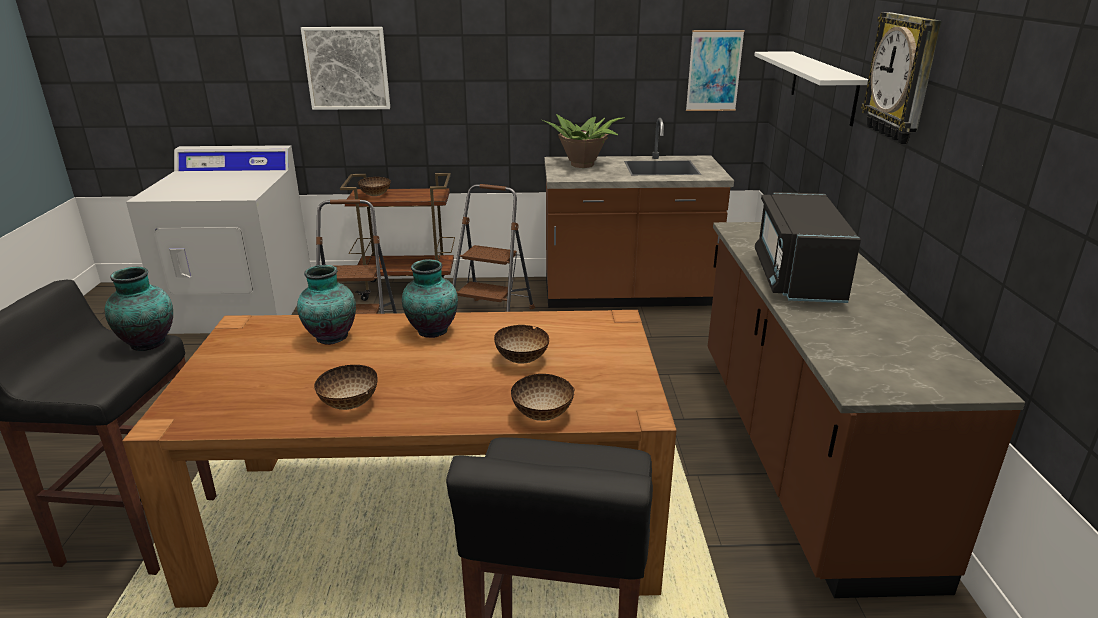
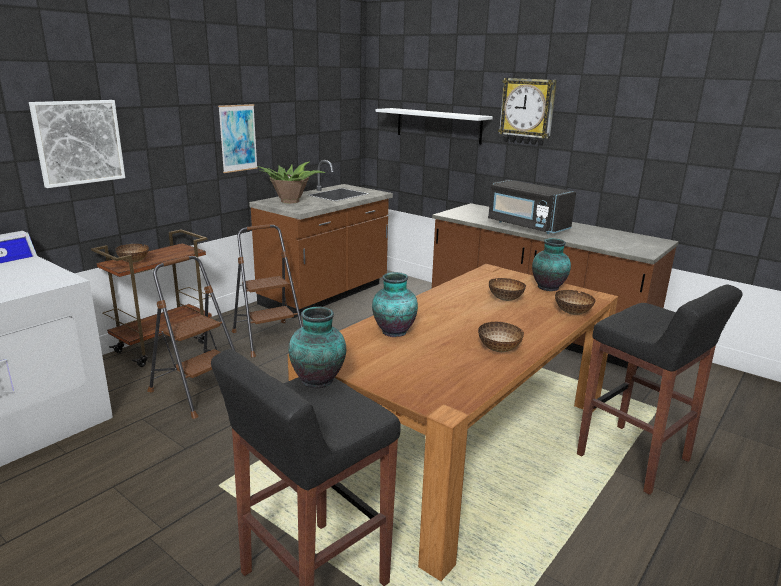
camera: 50 degrees left, 5 degrees down
vase [402,259,458,338] -> vase moved to [532,238,571,291]
picture [686,30,744,111] -> picture moved to [218,104,258,173]

